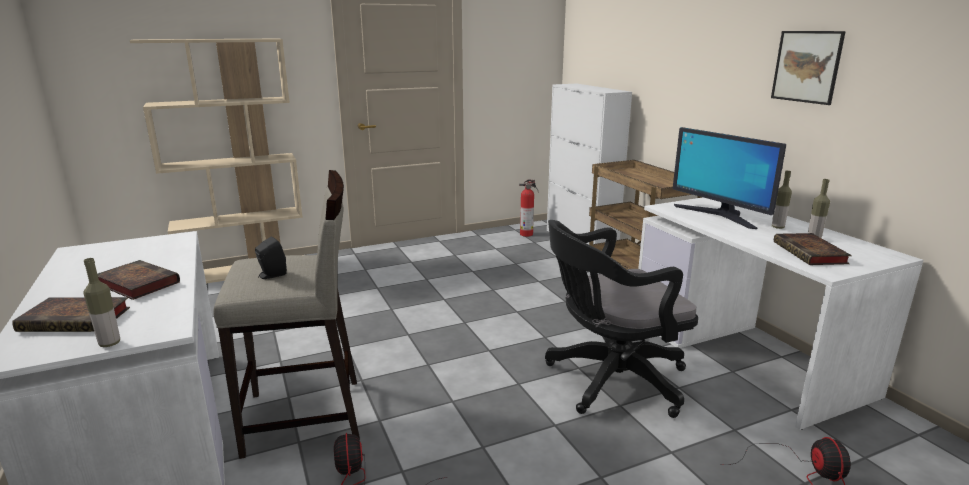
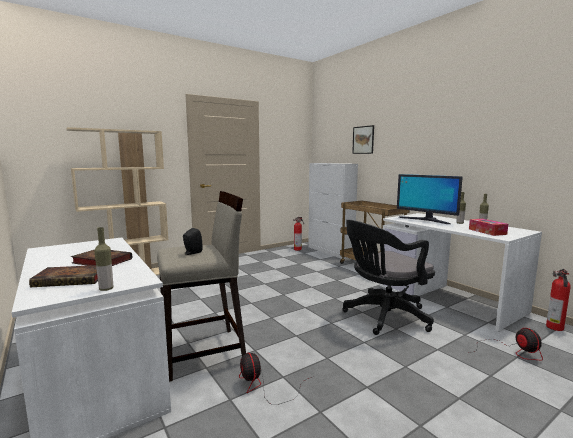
camera: 10 degrees left, 10 degrees down
picture [771,31,846,105] -> picture moved to [352,125,374,154]
book [774,233,852,265] -> tissue box [469,219,508,236]
none -> fire extinguisher [546,269,571,331]

